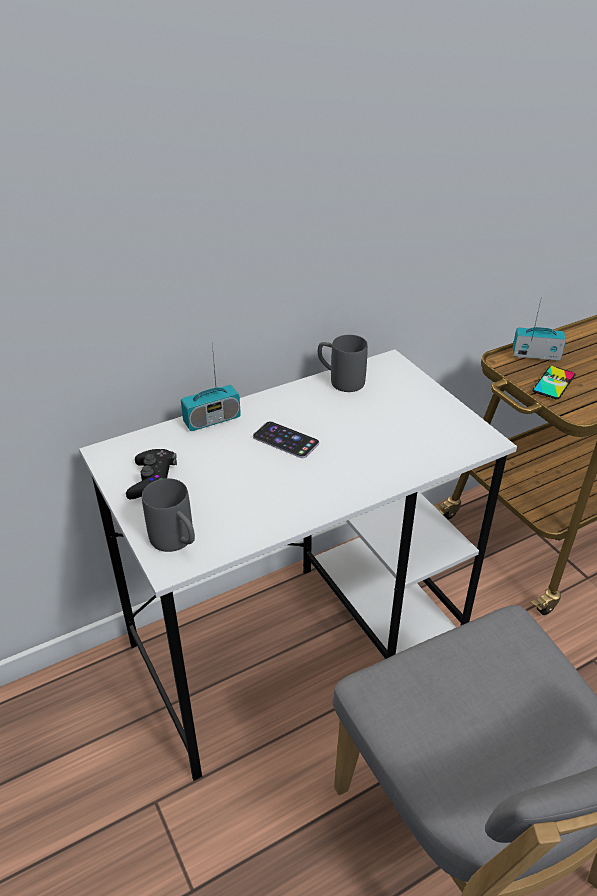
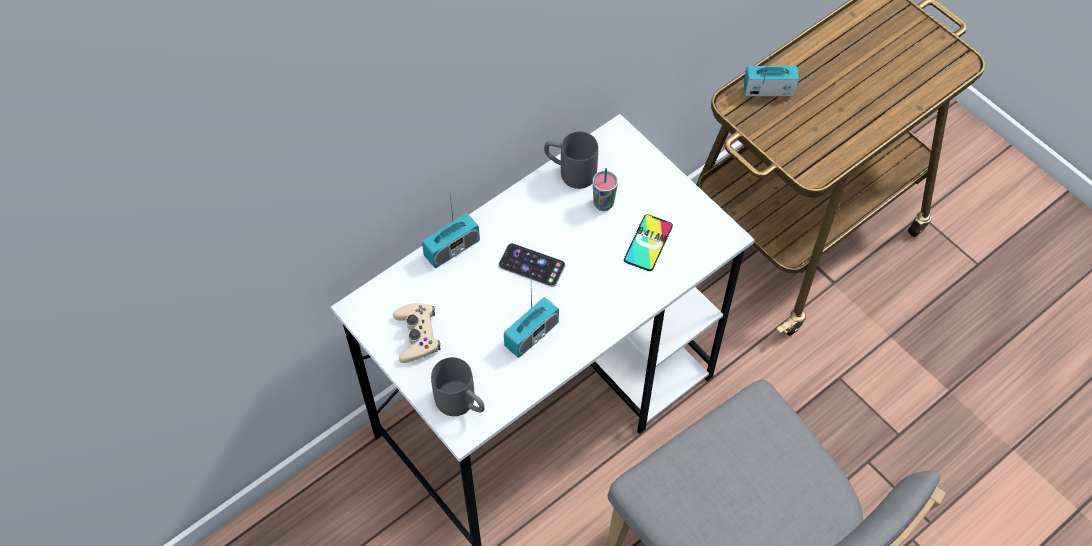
camera: 10 degrees left, 20 degrees up
black game controller [126,449,177,499] -> beige game controller [393,303,441,363]
phone [532,366,575,399] -> phone moved to [624,214,673,271]
none -> radio [504,291,559,358]
none -> cup [593,168,618,211]

